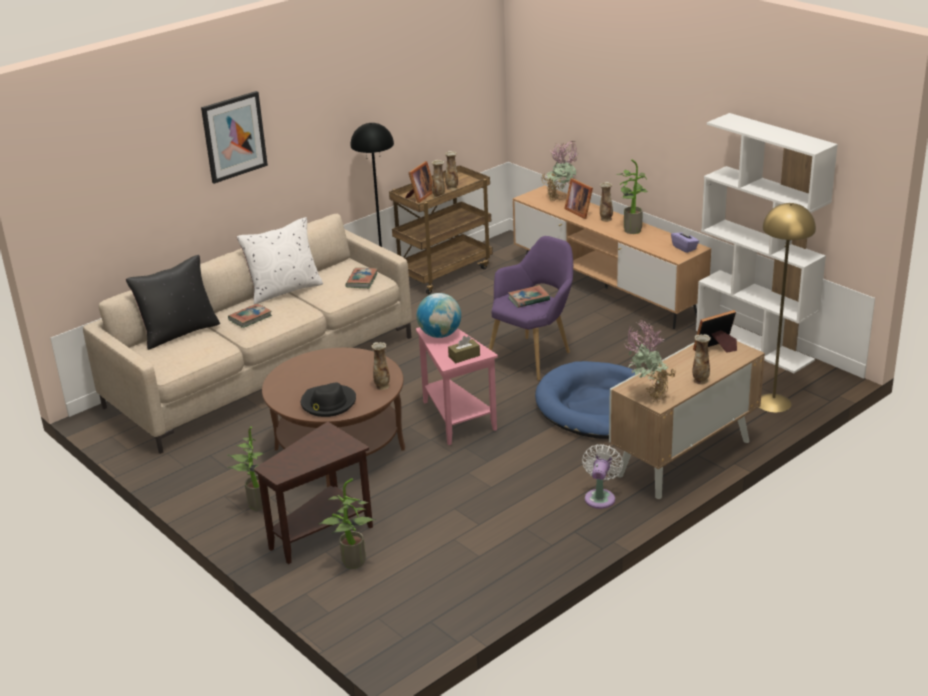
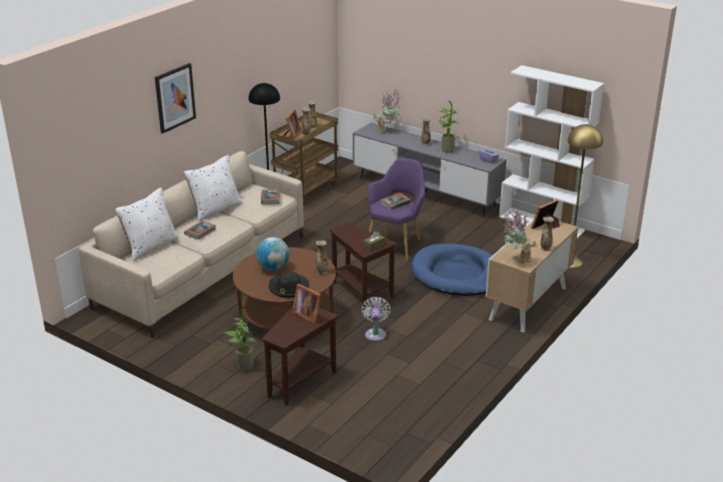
camera: 15 degrees left, 0 degrees up
black pillow [126,255,220,350] -> white pillow [115,187,179,261]
potted plant [318,478,376,569] -> none
pink side table [416,327,498,445] -> brown side table [330,222,397,310]
globe [417,293,461,338] -> globe moved to [256,237,290,271]
brown tv stand [513,185,711,329] -> grey tv stand [353,123,506,217]
picture frame [564,178,593,219] -> picture frame moved to [292,284,321,324]
white fan [582,444,624,509] -> white fan moved to [362,297,391,342]

